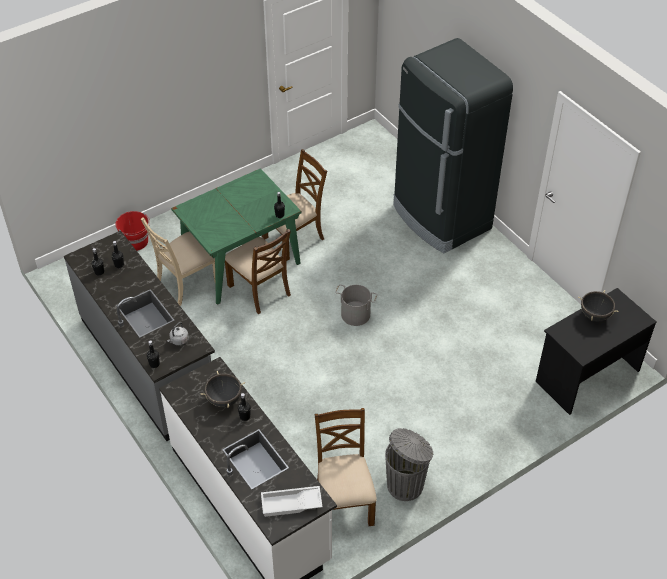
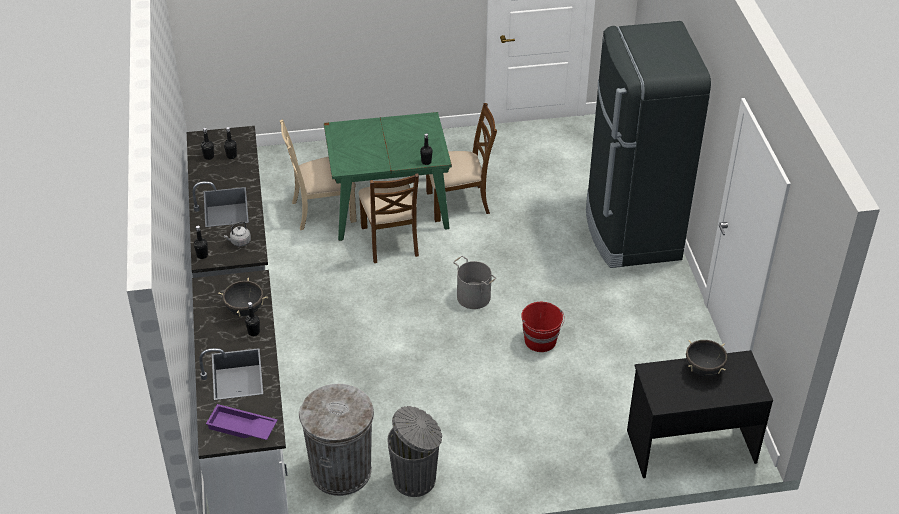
camera: 25 degrees right, 5 degrees down
red bucket [116,211,150,251] -> red bucket moved to [521,302,565,352]
white tray [261,486,323,517] -> purple tray [206,404,278,440]
brown chair [315,408,377,526] -> grey trash can [299,384,374,496]

